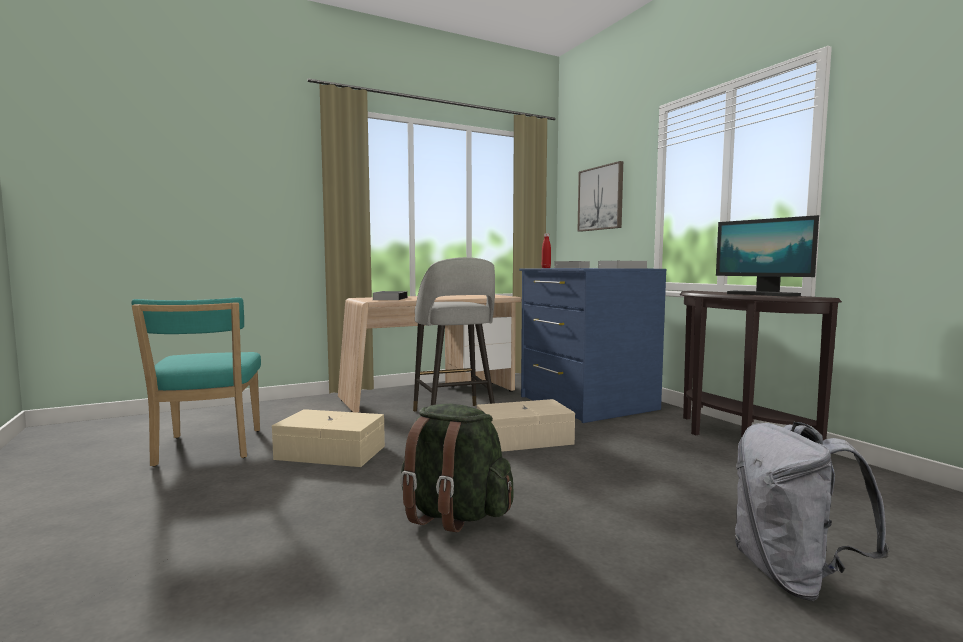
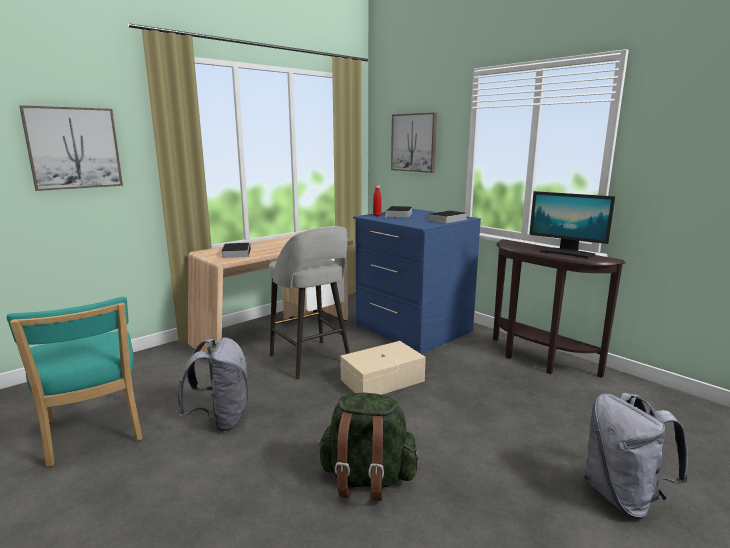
camera: 15 degrees left, 10 degrees up
beige storage box [272,409,385,467] -> grey backpack [178,337,248,432]
none -> picture [19,105,123,191]

